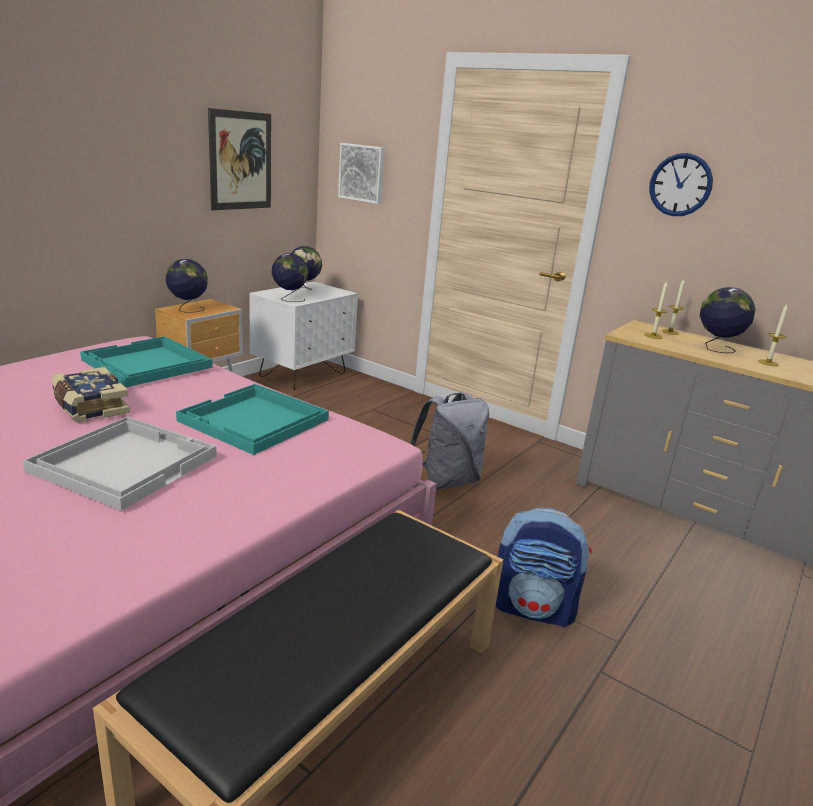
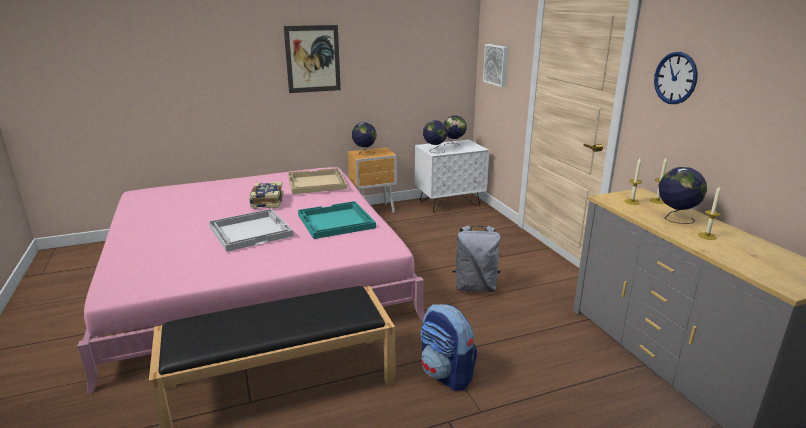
camera: 35 degrees right, 0 degrees up
turquoise tray [80,336,213,387] -> beige tray [288,168,347,194]
picture [208,108,271,210] -> picture moved to [284,25,341,93]

